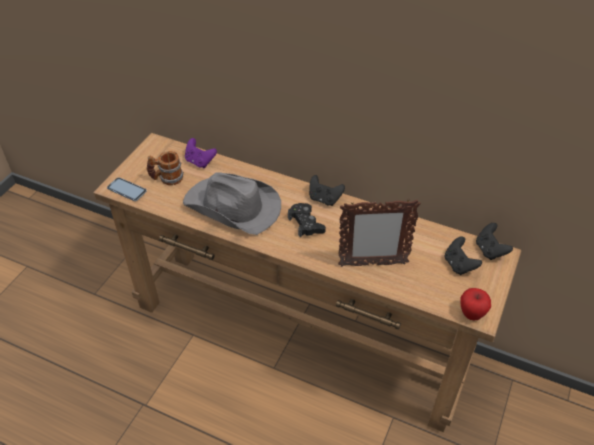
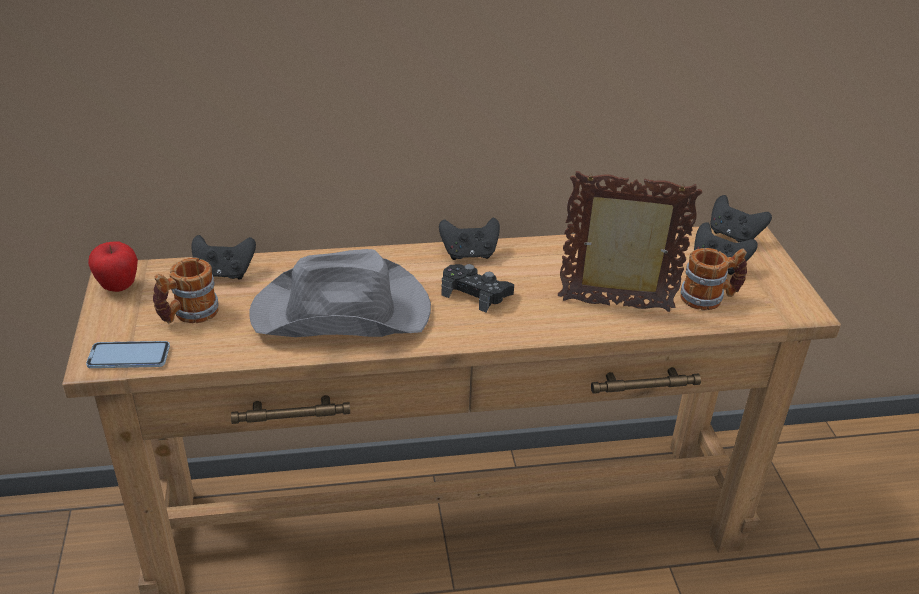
camera: 35 degrees left, 10 degrees down
purple game controller [185,138,217,168] -> black game controller [191,235,256,280]
picture frame [338,199,421,267] -> picture frame turned 135 degrees counterclockwise [558,171,702,312]
apple [460,288,491,321] -> apple moved to [88,242,138,292]
none -> mug [680,248,747,310]

